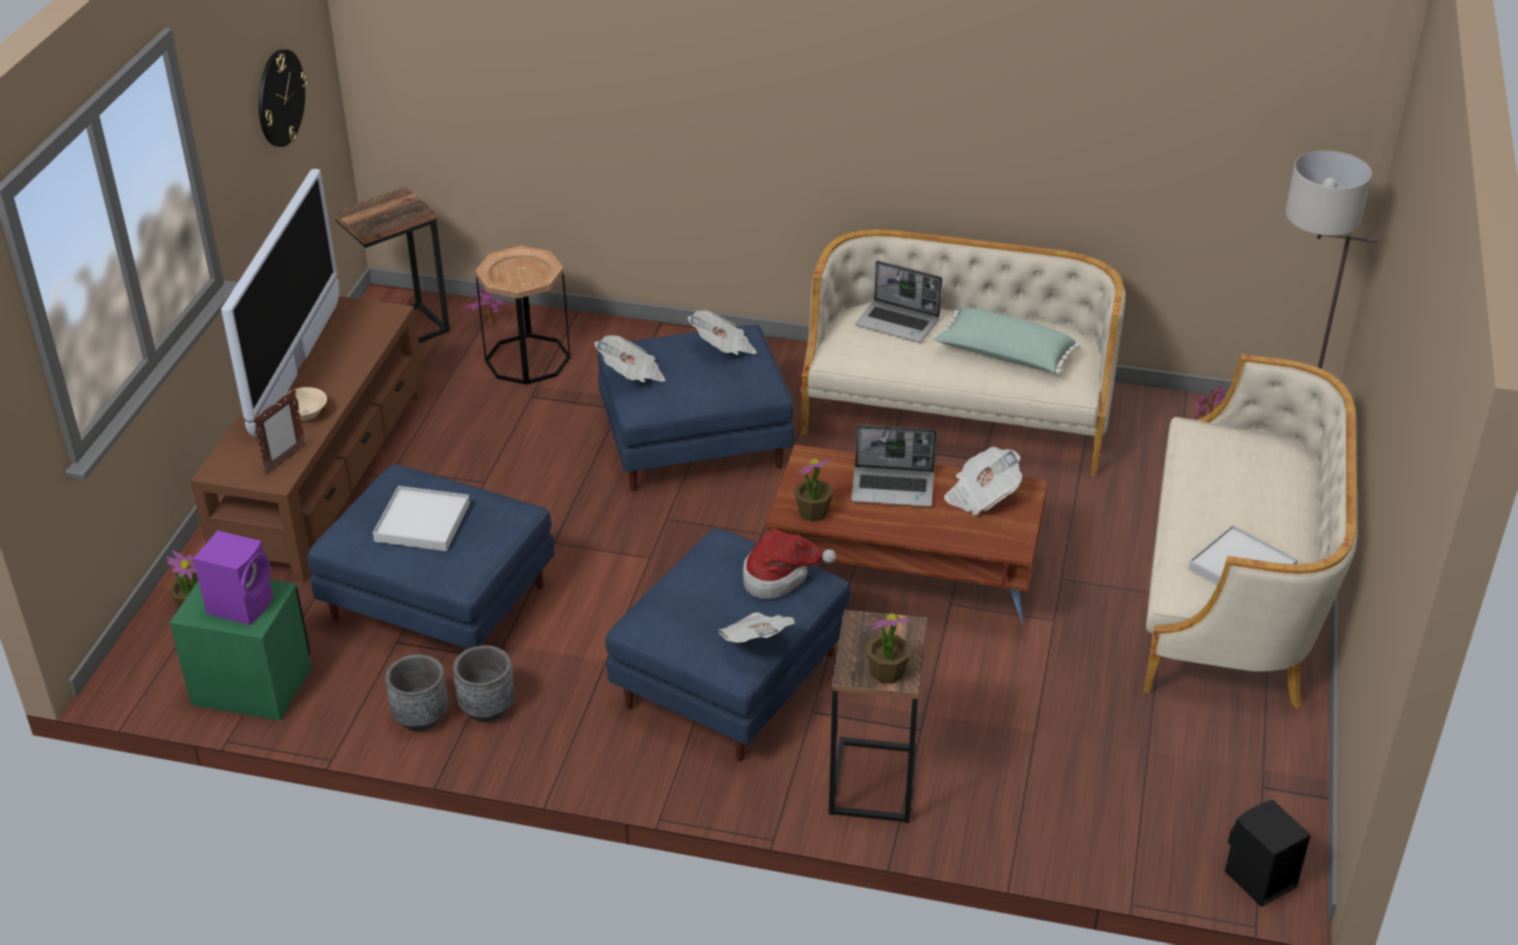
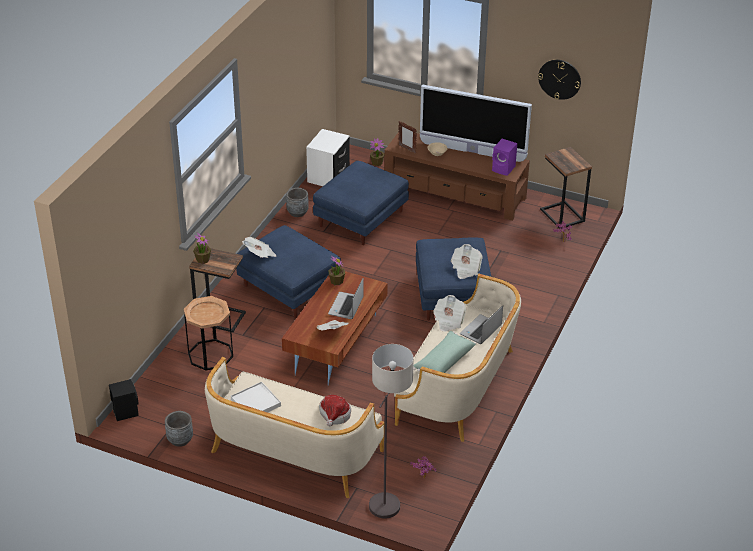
camera: 100 degrees right, 0 degrees up
green nightstand [169,579,312,721] -> white nightstand [306,129,350,186]
purple speaker [193,530,273,625] -> purple speaker moved to [492,139,517,176]
white tray [373,486,470,551] -> none
grey planter [453,645,515,722] -> grey planter moved to [165,411,193,447]
brown side table [475,245,570,385] -> brown side table moved to [184,296,233,370]
newspaper [594,335,665,382] -> newspaper moved to [433,295,467,332]
hat [743,529,836,599] -> hat moved to [319,395,351,426]

